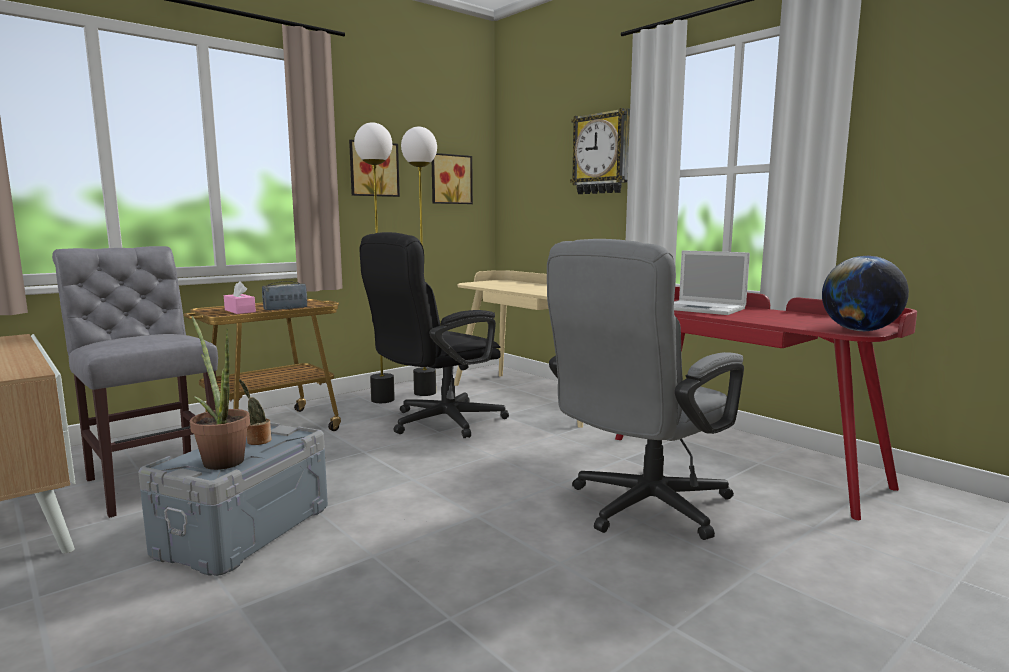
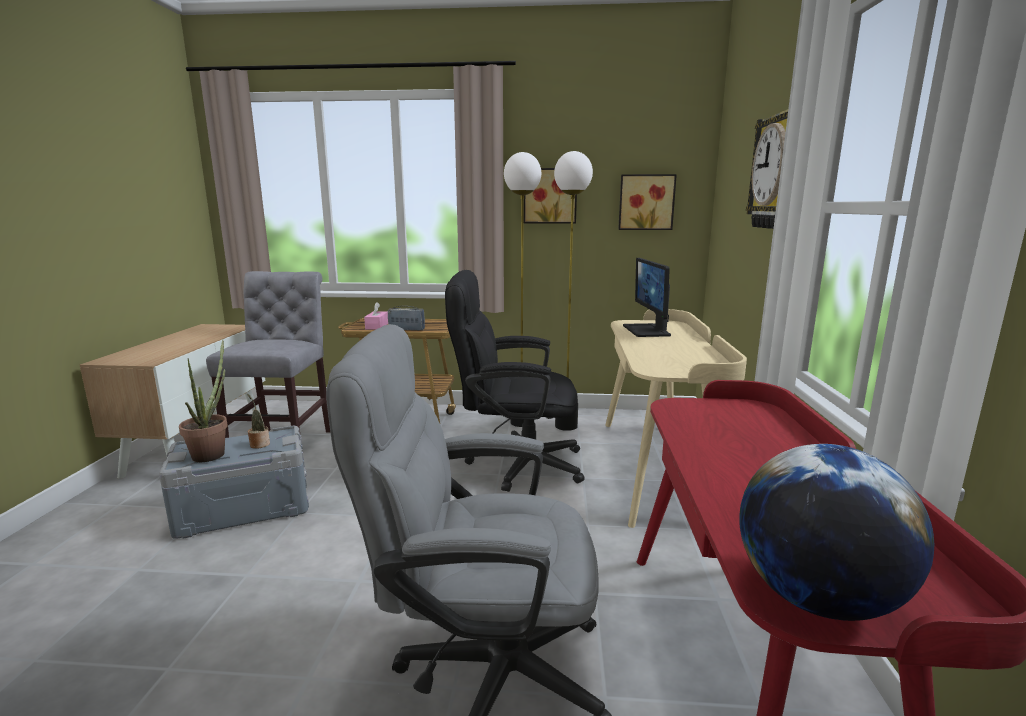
camera: 45 degrees right, 5 degrees up
laptop [674,250,750,315] -> none
none -> monitor [623,258,671,337]

